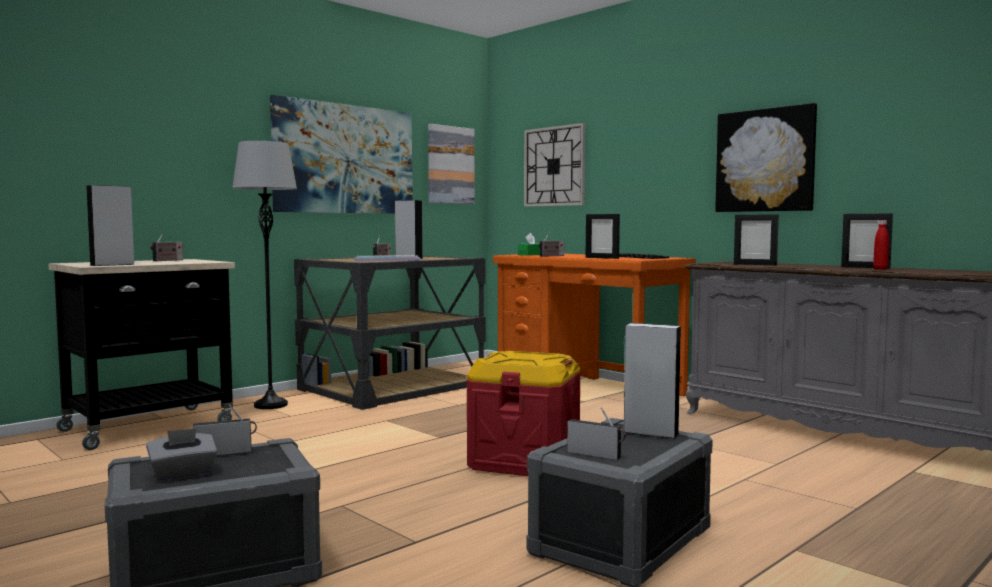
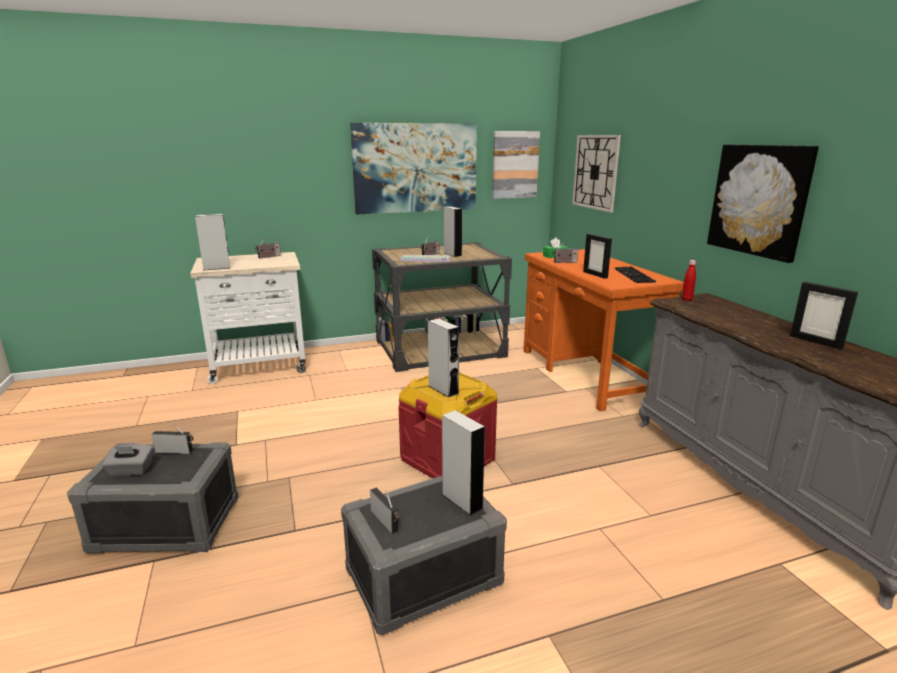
camera: 25 degrees right, 15 degrees up
black cart [48,259,235,450] -> white cart [190,252,306,384]
grey floor lamp [232,141,297,409] -> none
picture frame [734,214,779,265] -> none
red bottle [873,220,889,270] -> red bottle moved to [682,260,696,301]
none -> grey speaker [428,318,459,398]

